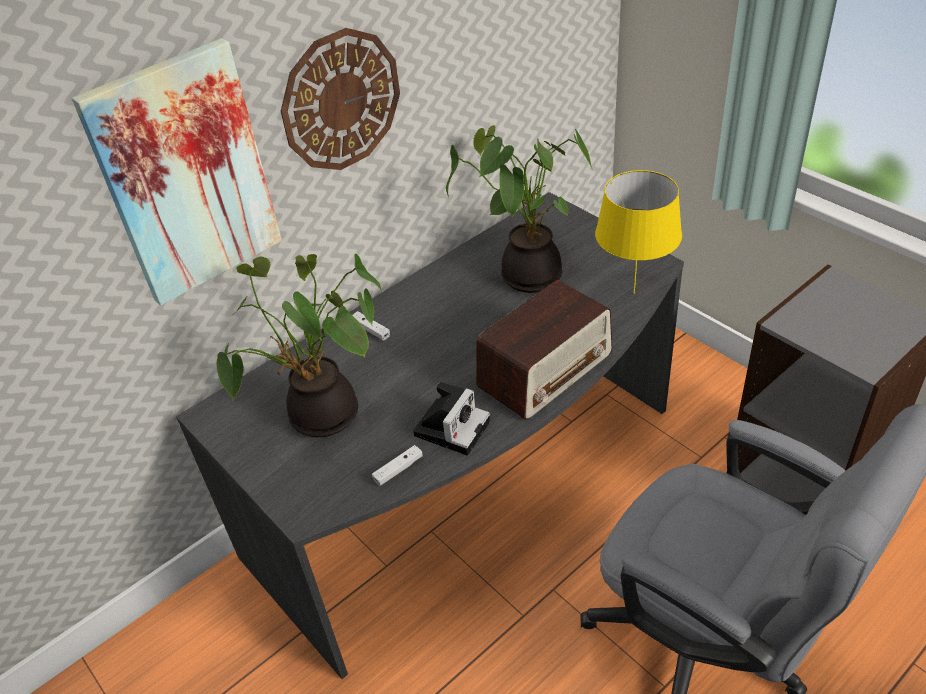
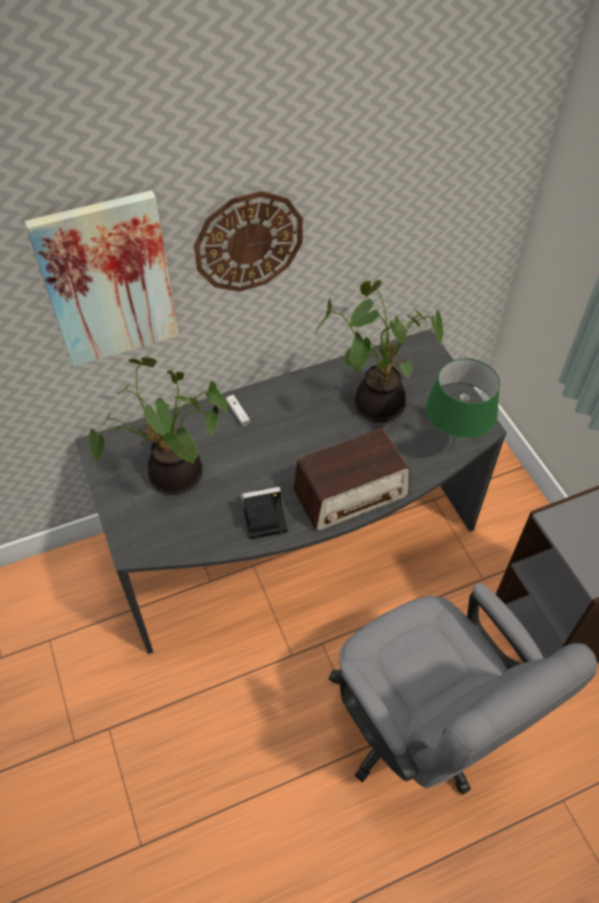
camera: 15 degrees right, 10 degrees up
white game controller [372,445,423,486] -> none
camera [413,382,490,455] -> camera turned 150 degrees counterclockwise [241,487,288,539]
yellow table lamp [595,170,682,294] -> green table lamp [426,358,500,449]

